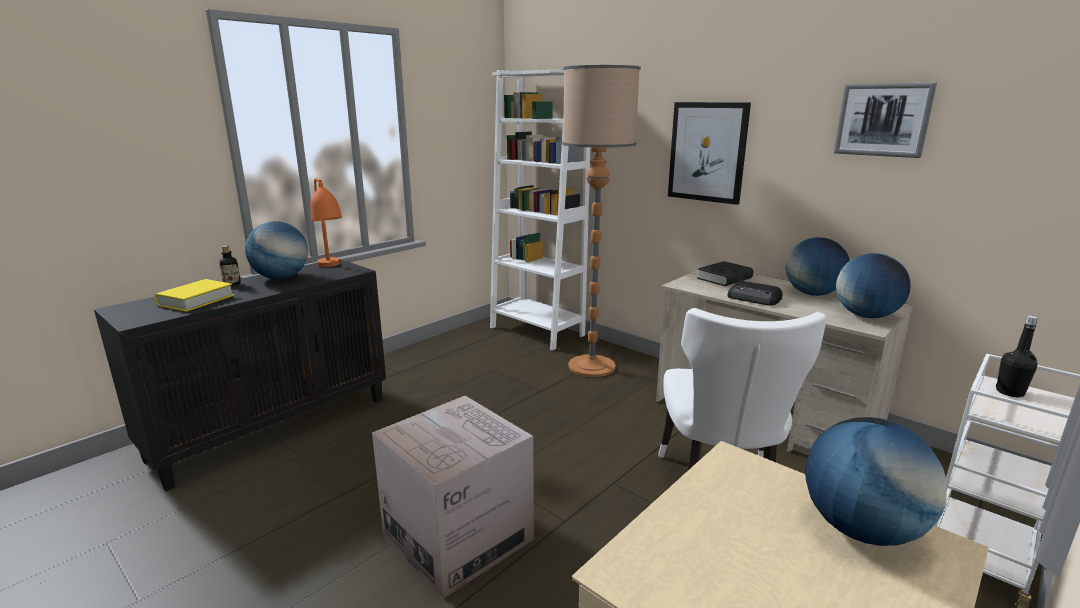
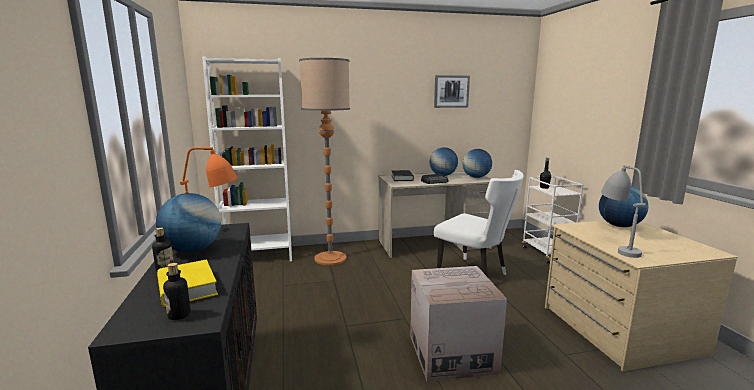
camera: 55 degrees left, 5 degrees down
picture [668,102,751,205] -> none
none -> bottle [163,263,191,320]
none -> grey table lamp [601,165,646,258]

